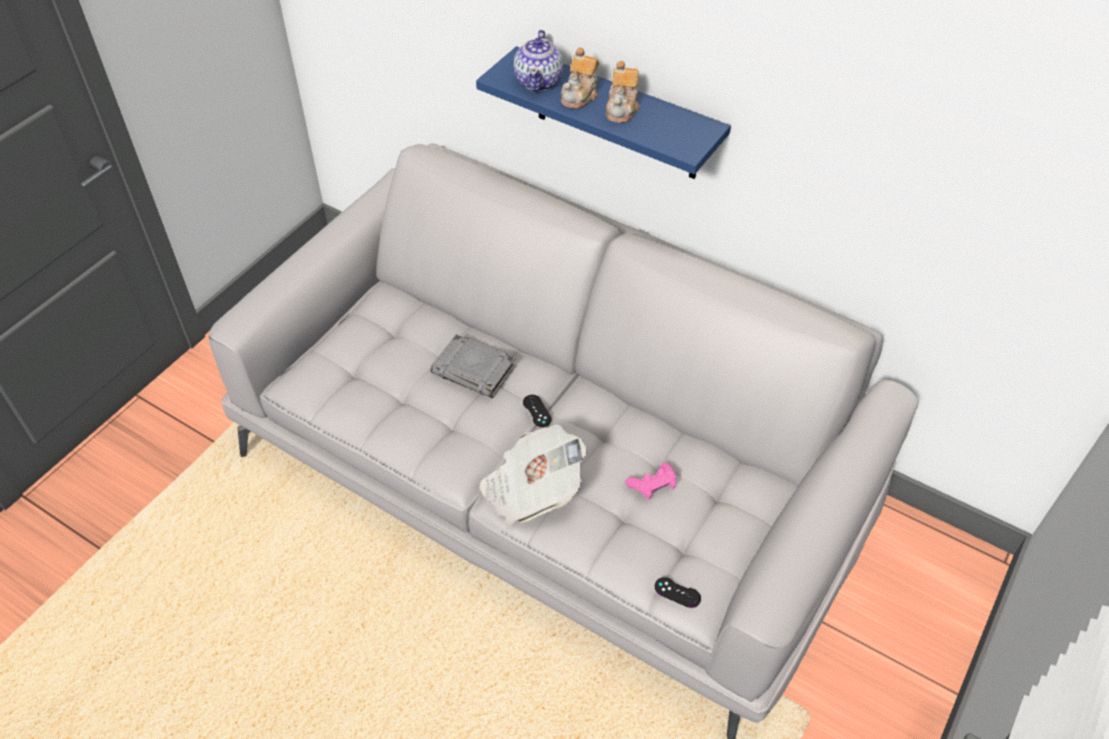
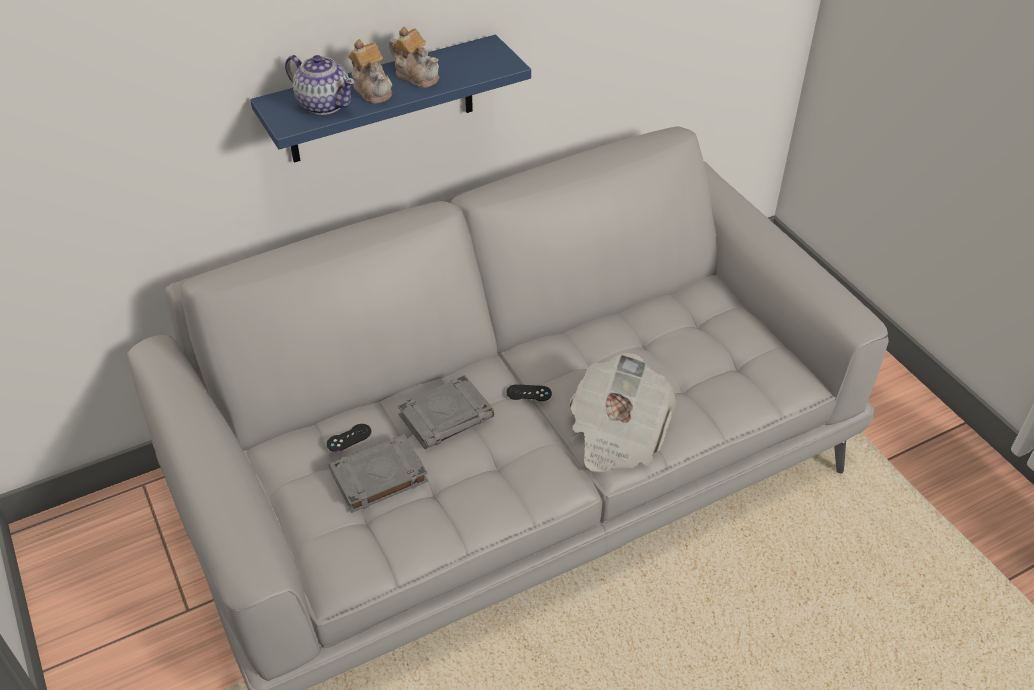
camera: 60 degrees left, 5 degrees down
pink game controller [625,462,676,500] -> none
black game controller [655,577,701,608] -> black game controller moved to [327,424,371,452]
none -> grey book [329,434,428,513]

